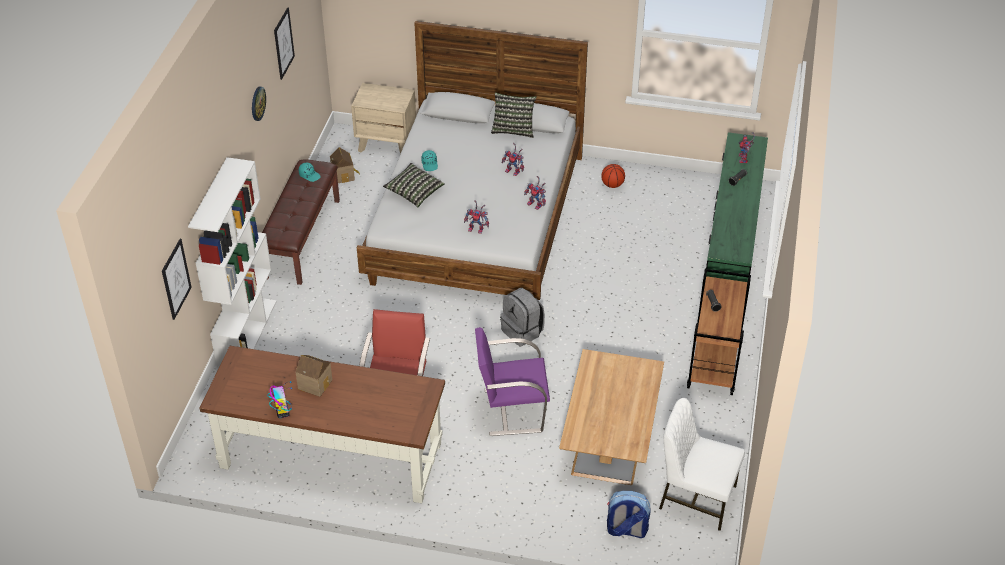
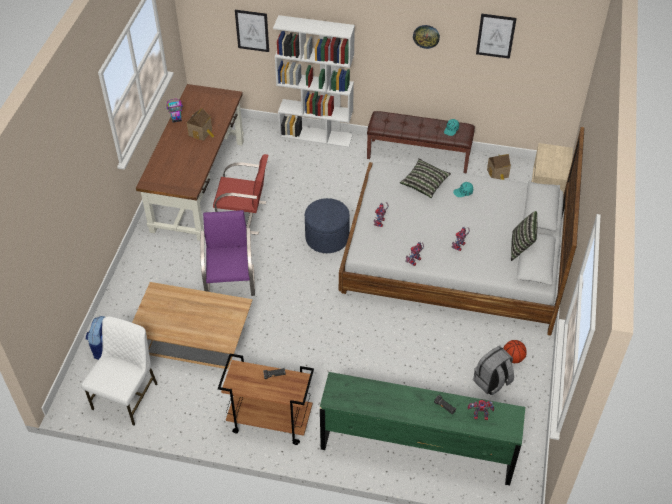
camera: 90 degrees right, 5 degrees up
grey backpack [500,288,545,346] -> grey backpack moved to [473,346,514,395]
none -> blue ottoman [305,198,350,253]

